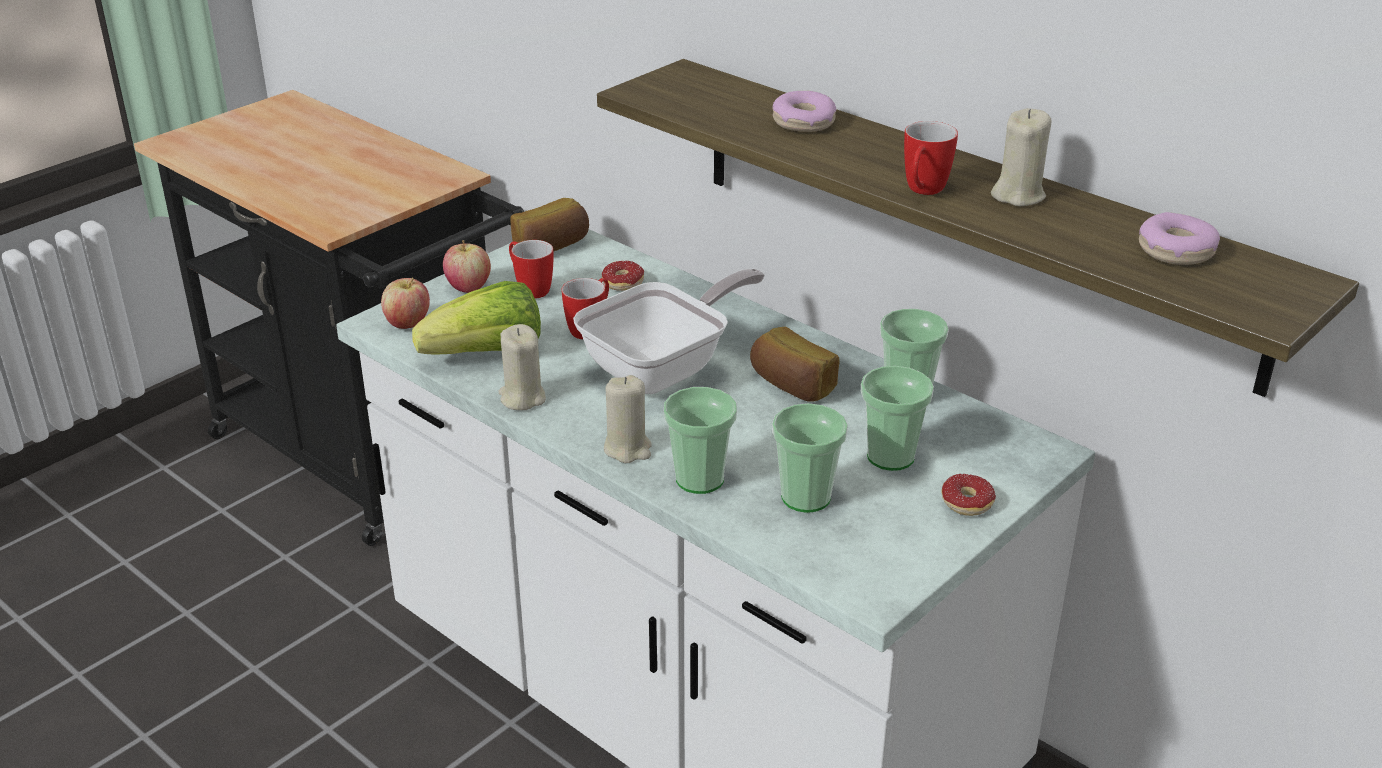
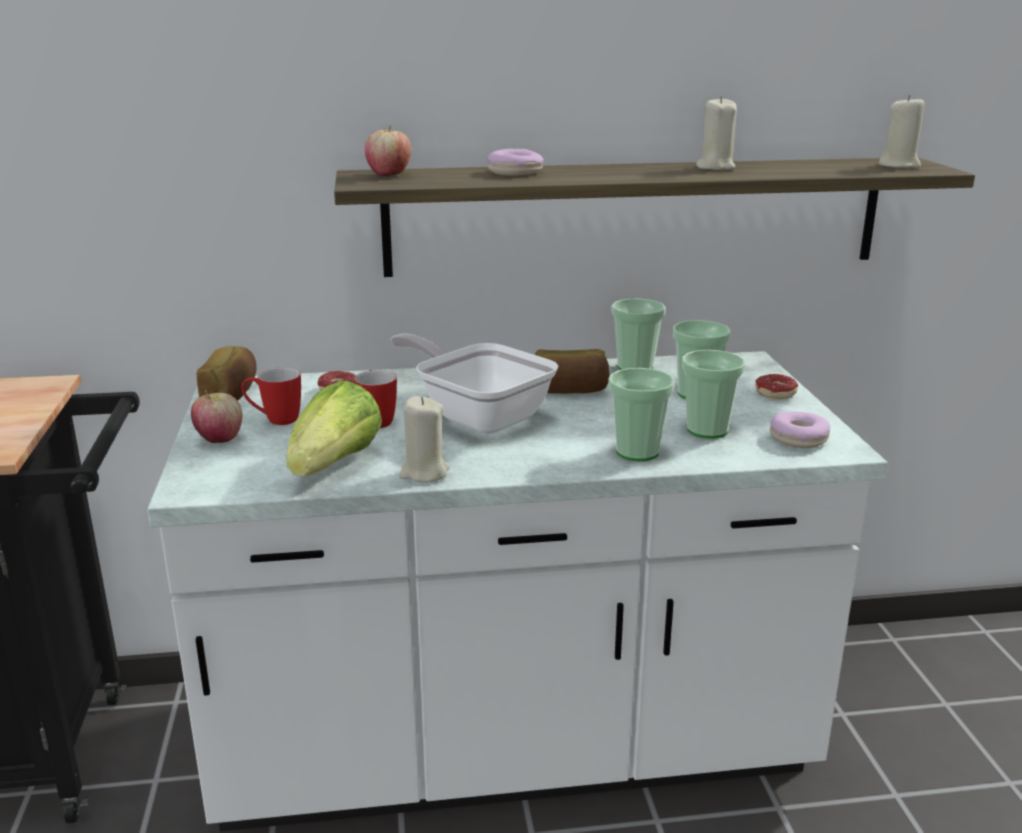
camera: 50 degrees left, 10 degrees down
apple [381,278,430,329] -> apple moved to [365,125,411,176]
frying pan [573,269,765,394] -> frying pan turned 45 degrees counterclockwise [391,334,558,434]
beige candle [604,375,652,463] -> beige candle moved to [879,95,924,168]
mug [904,121,958,195] -> none
donut [1139,212,1220,265] -> donut moved to [770,412,830,448]

